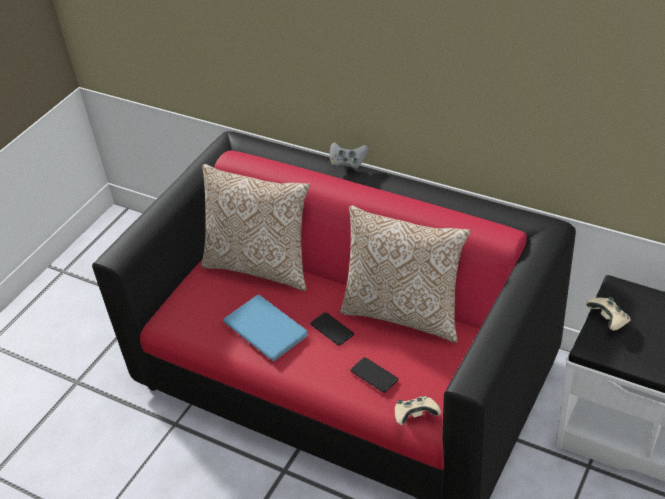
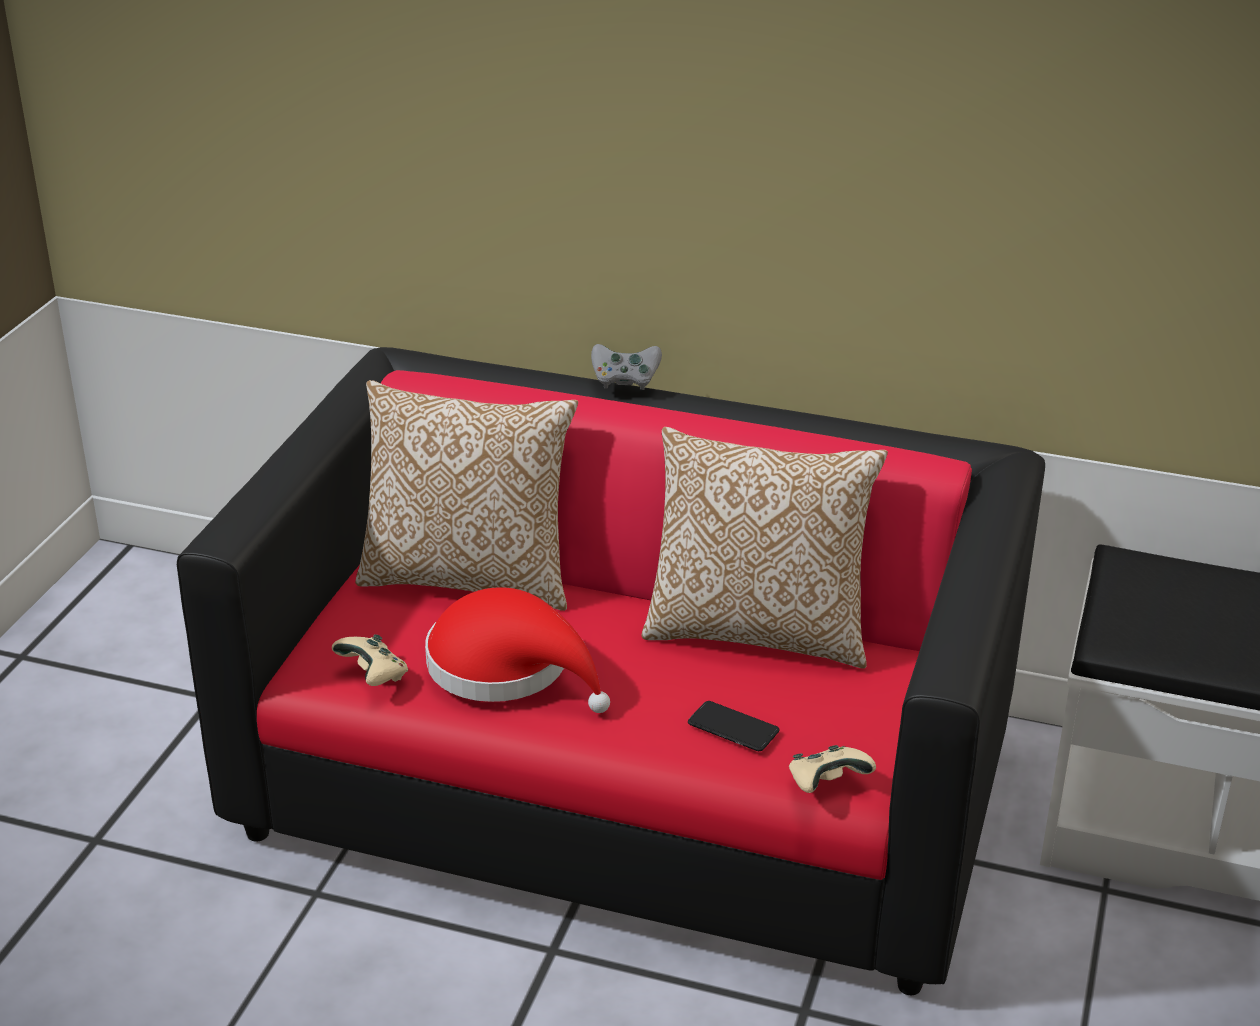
camera: 15 degrees left, 10 degrees down
blue book [223,295,308,361] -> red hat [425,587,610,713]
phone [310,312,354,346] -> none
beige game controller [586,297,631,331] -> beige game controller moved to [332,634,408,686]

